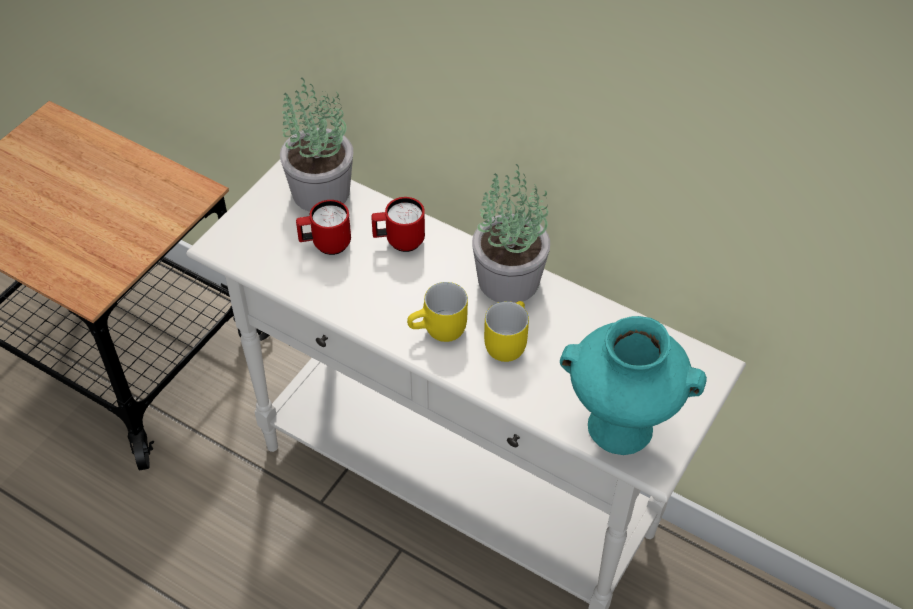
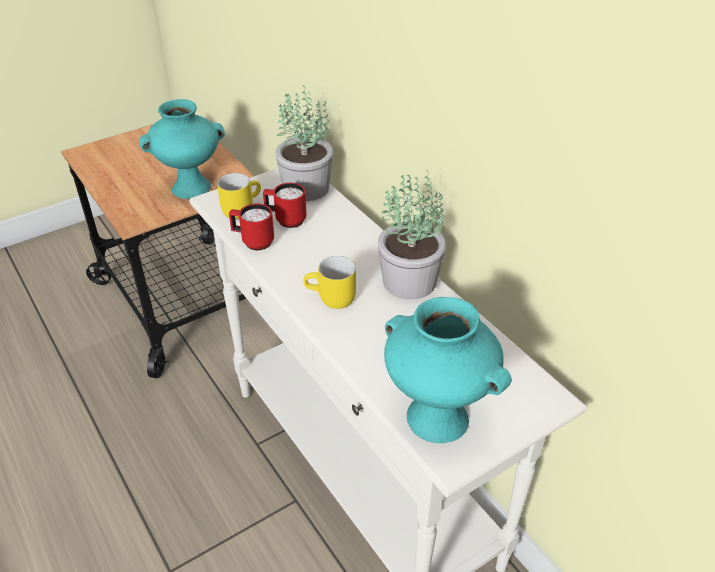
camera: 25 degrees right, 10 degrees down
red mug [371,197,425,252] -> red mug moved to [229,203,274,250]
yellow mug [484,301,529,362] -> yellow mug moved to [217,173,261,219]
none -> turquoise vase [139,99,225,199]

